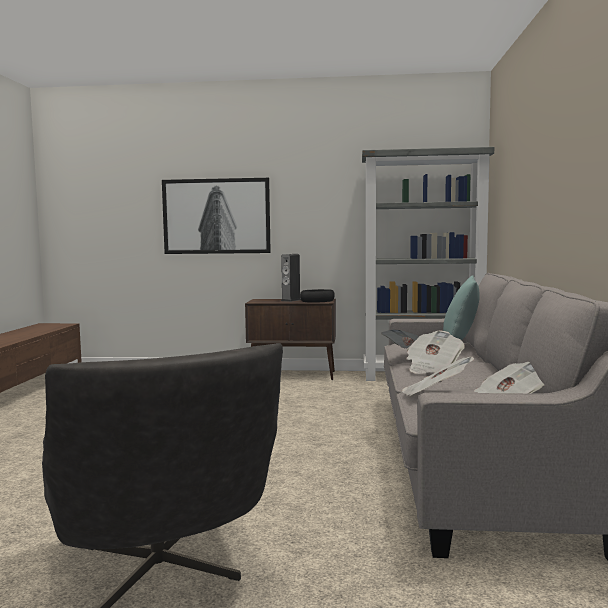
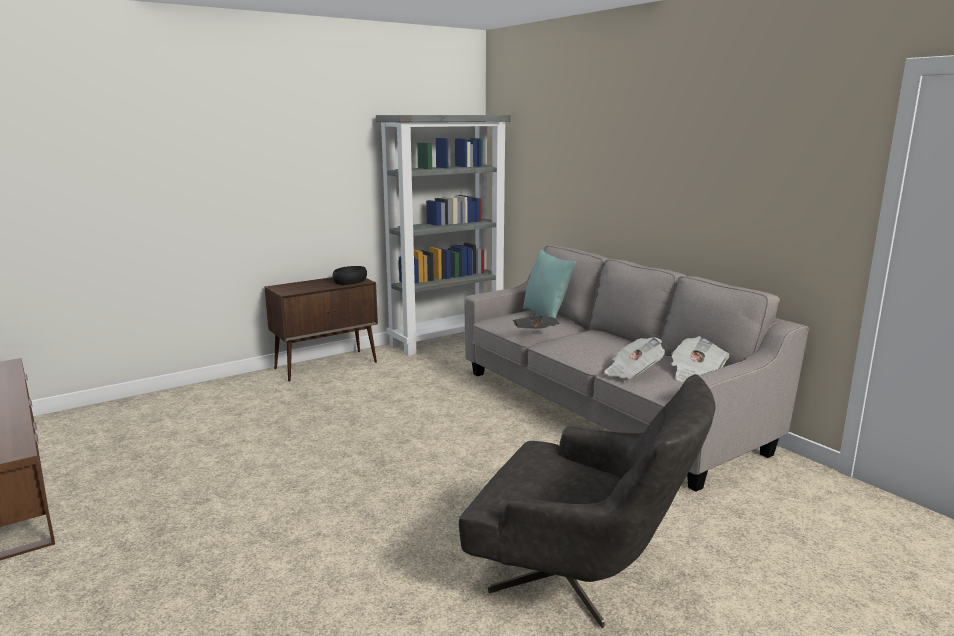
camera: 40 degrees left, 10 degrees up
picture [162,178,271,254] -> none
speaker [281,254,301,302] -> none
newspaper [406,331,464,374] -> none

